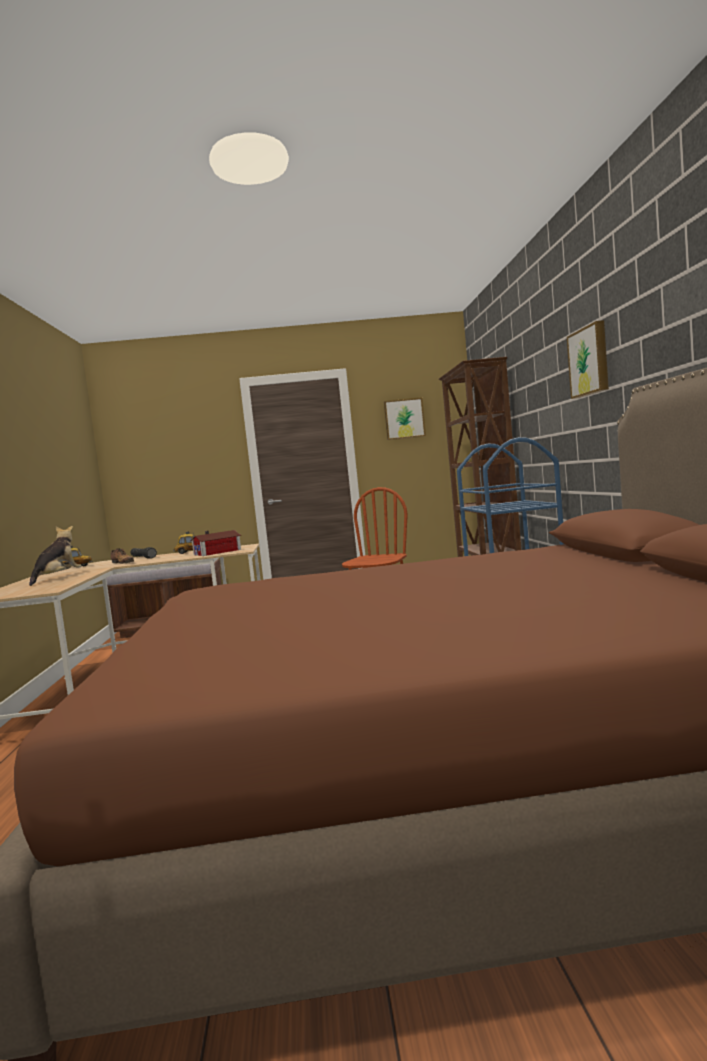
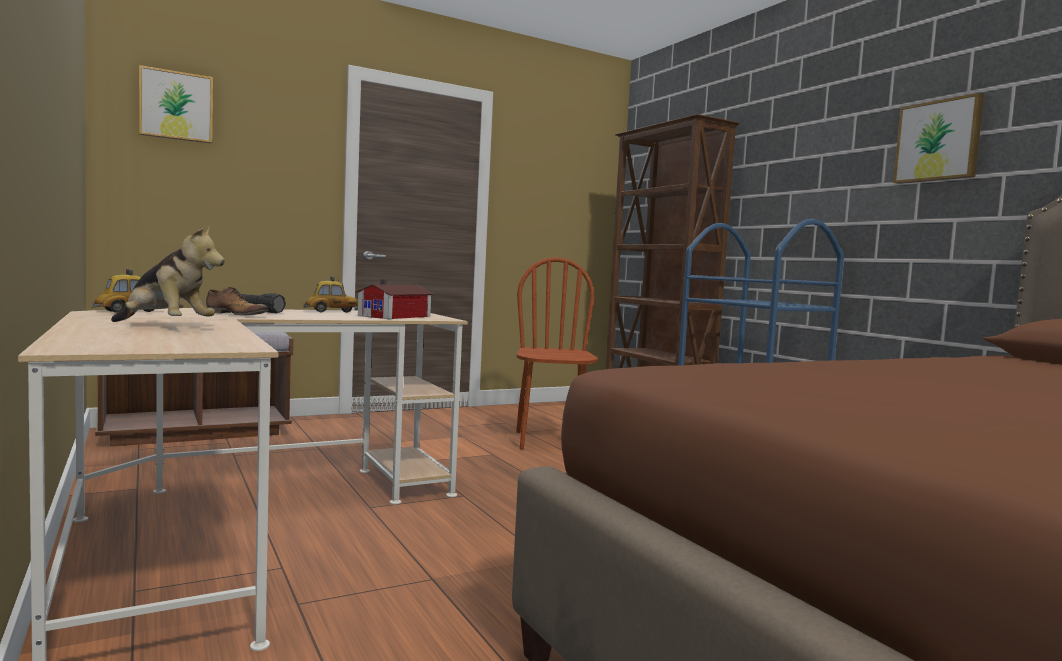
camera: 25 degrees left, 0 degrees up
plush toy [29,526,82,586] -> plush toy turned 120 degrees clockwise [111,227,225,322]
picture [384,398,426,440] -> picture moved to [139,65,213,144]

